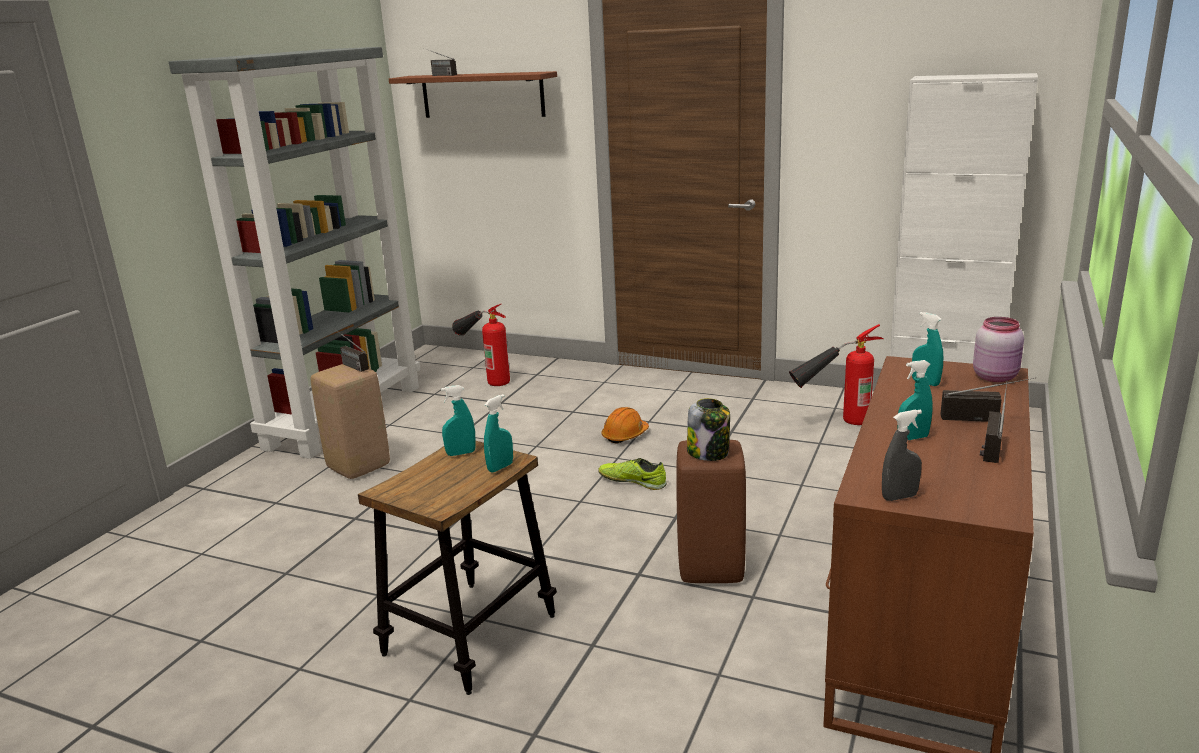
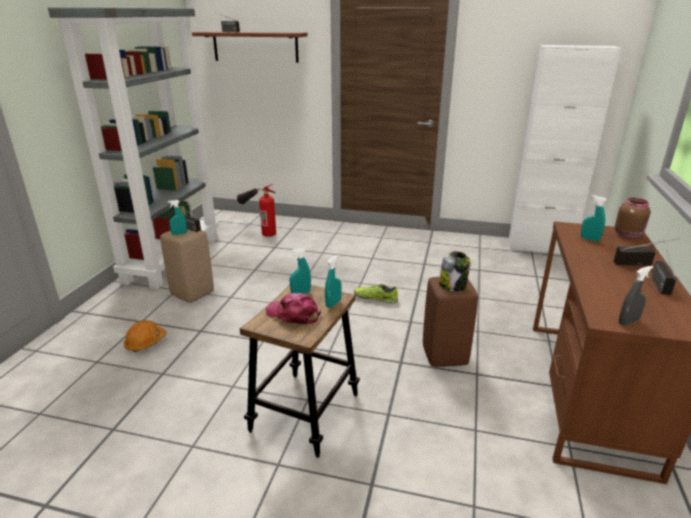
camera: 10 degrees left, 5 degrees up
orange hard hat [602,407,649,444] -> orange hard hat moved to [124,320,166,352]
fire extinguisher [789,324,883,425] -> none
turquoise spray bottle [897,360,933,440] -> turquoise spray bottle moved to [168,200,187,235]
pink jar [973,317,1024,382] -> brown jar [615,198,651,239]
none -> pink cap [266,293,321,324]

